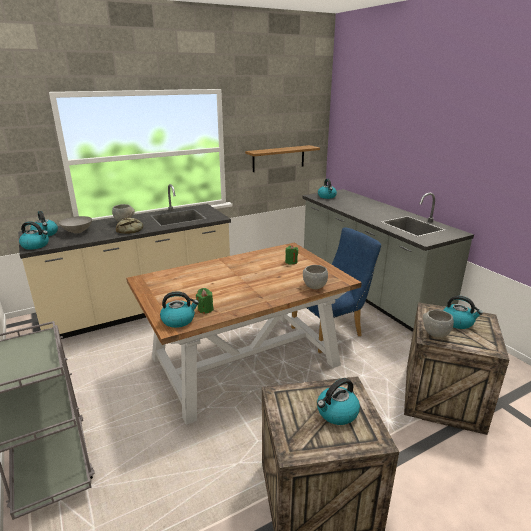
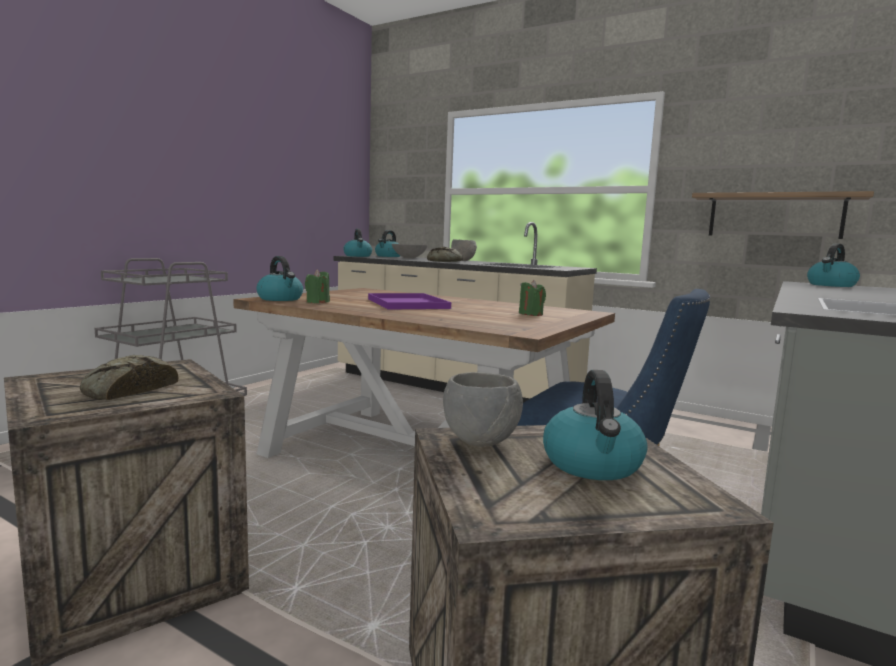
camera: 60 degrees right, 15 degrees down
grey bowl [303,265,328,289] -> none
kettle [317,378,360,425] -> bread [80,355,179,400]
none -> purple tray [368,293,451,310]

